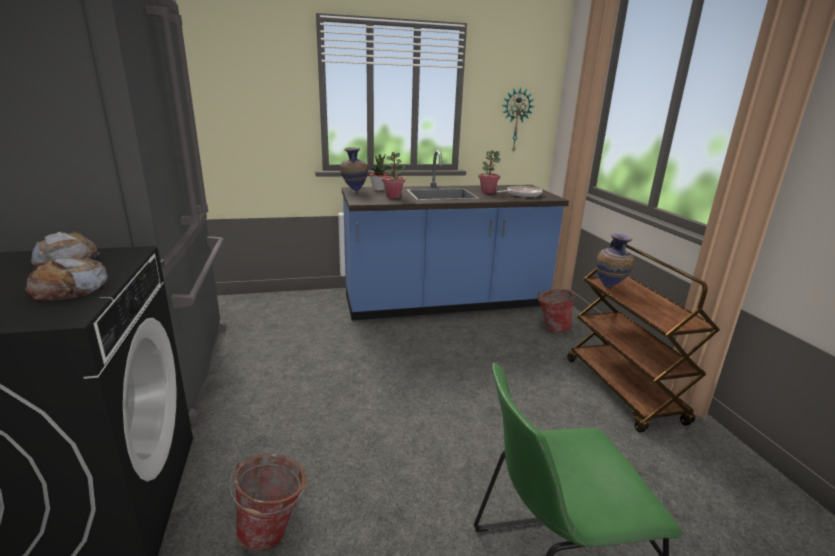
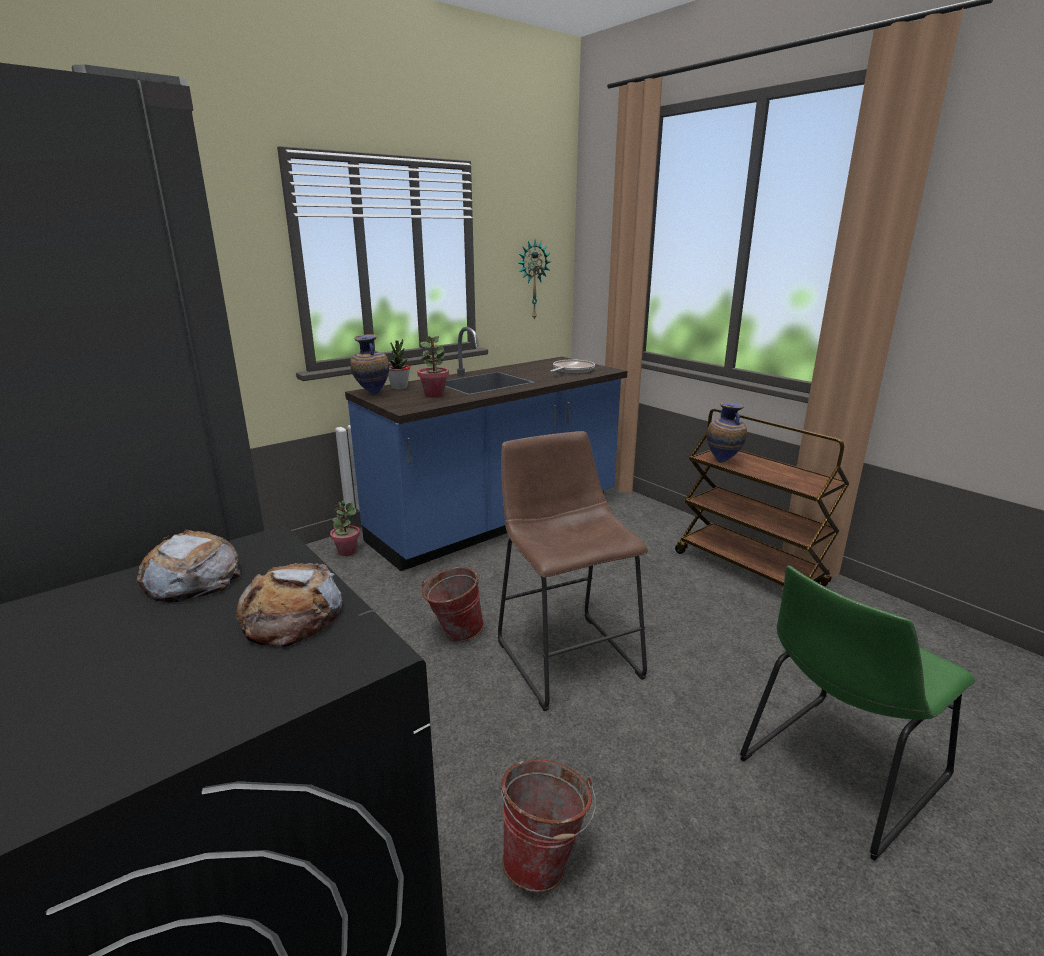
camera: 25 degrees left, 0 degrees up
potted plant [478,150,501,194] -> potted plant moved to [330,501,360,556]
bucket [537,289,576,333] -> bucket moved to [421,567,484,642]
none -> brown stool [498,431,648,711]

